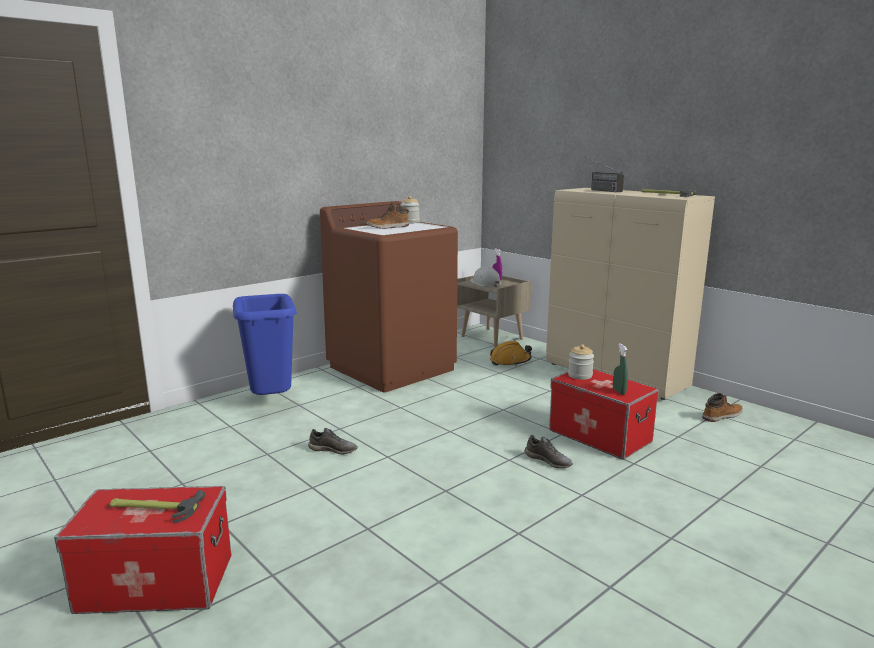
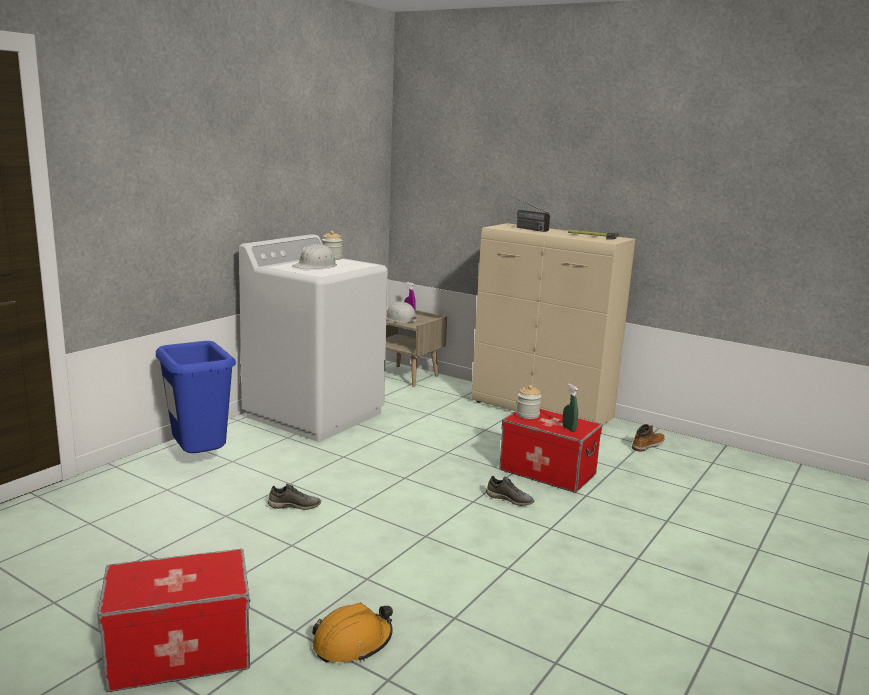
camera: 15 degrees left, 0 degrees up
hammer [110,490,205,524] -> none
brown washing machine [320,201,458,392] -> white washing machine [239,234,388,442]
boot [366,203,409,229] -> white hard hat [292,244,337,269]
orange hard hat [490,341,532,366] -> orange hard hat moved to [312,603,393,662]

